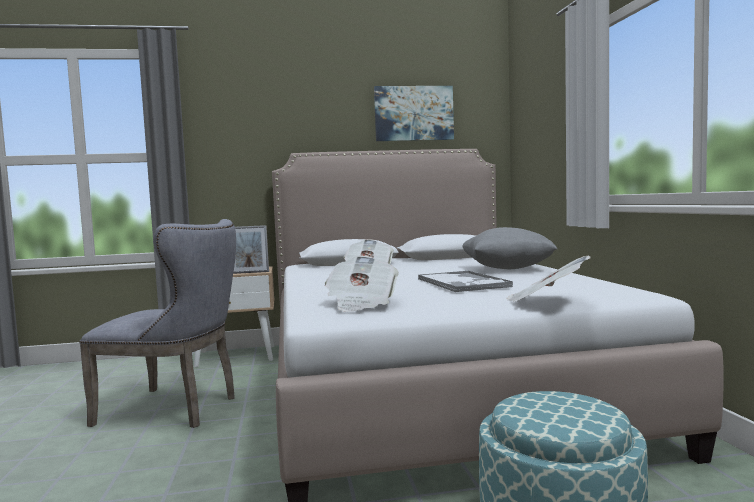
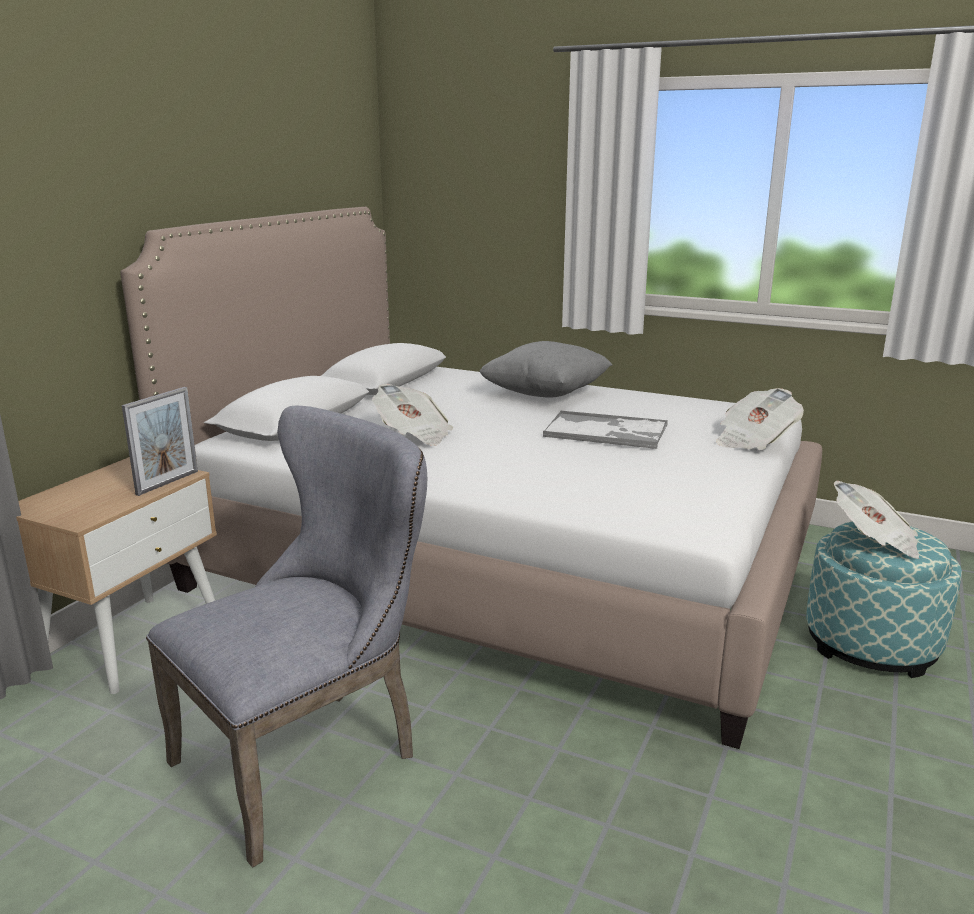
camera: 55 degrees left, 15 degrees up
newspaper [325,256,399,312] -> newspaper moved to [834,481,919,559]
picture [374,86,454,141] -> none

